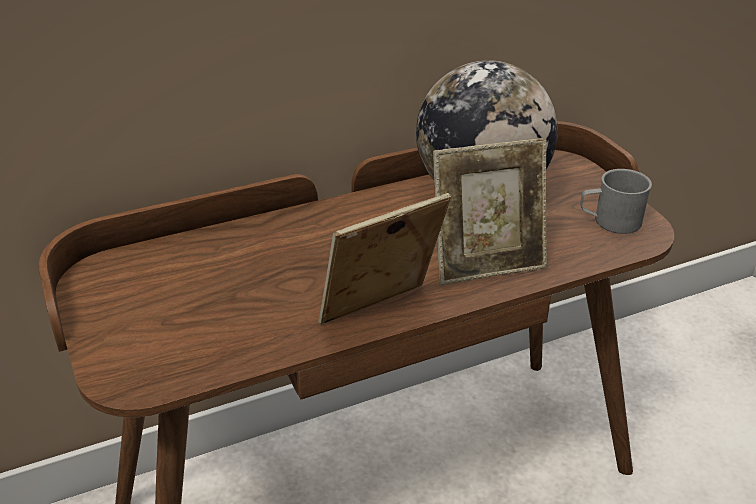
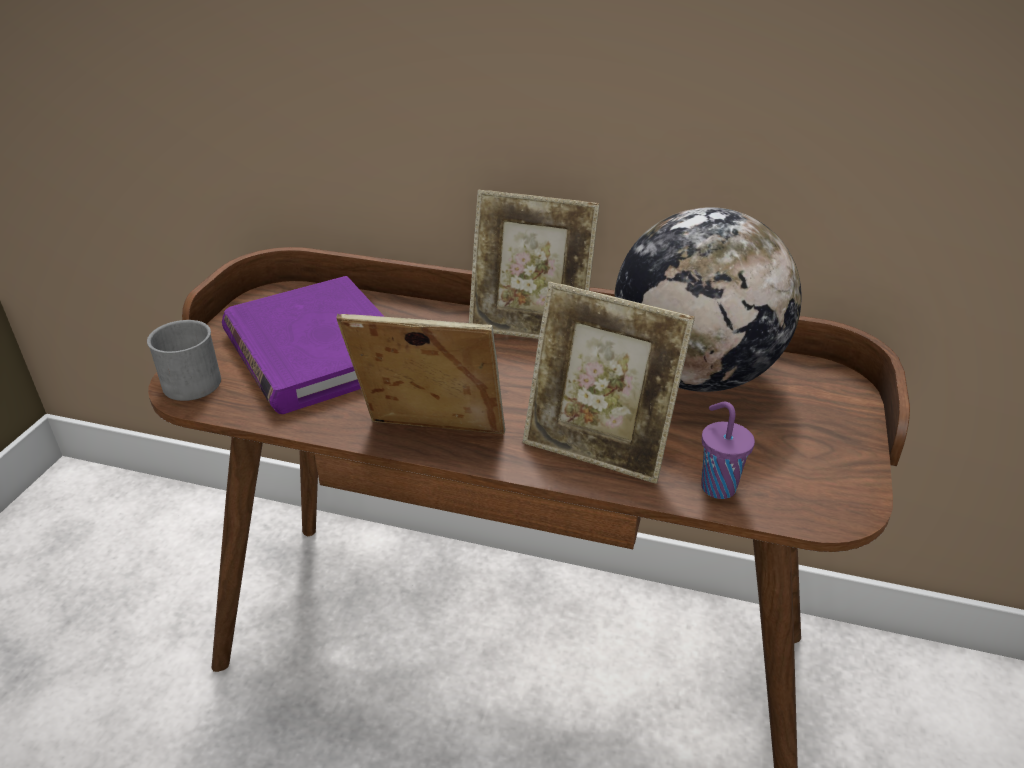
camera: 40 degrees right, 0 degrees up
grey mug [580,169,652,234] -> grey mug moved to [147,320,221,401]
none -> purple book [222,276,384,414]
none -> picture frame [469,190,600,339]
none -> purple cup [701,402,755,499]

